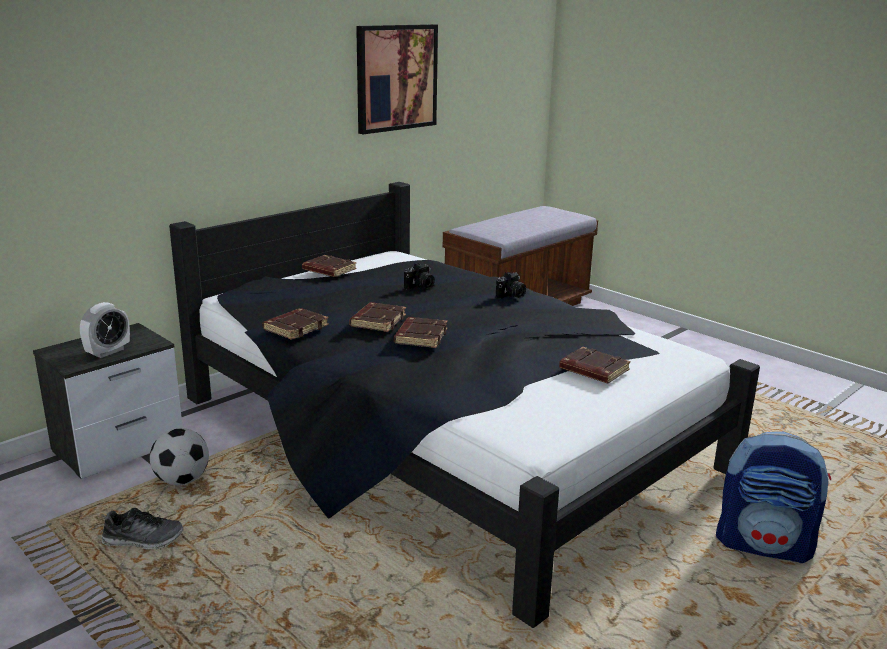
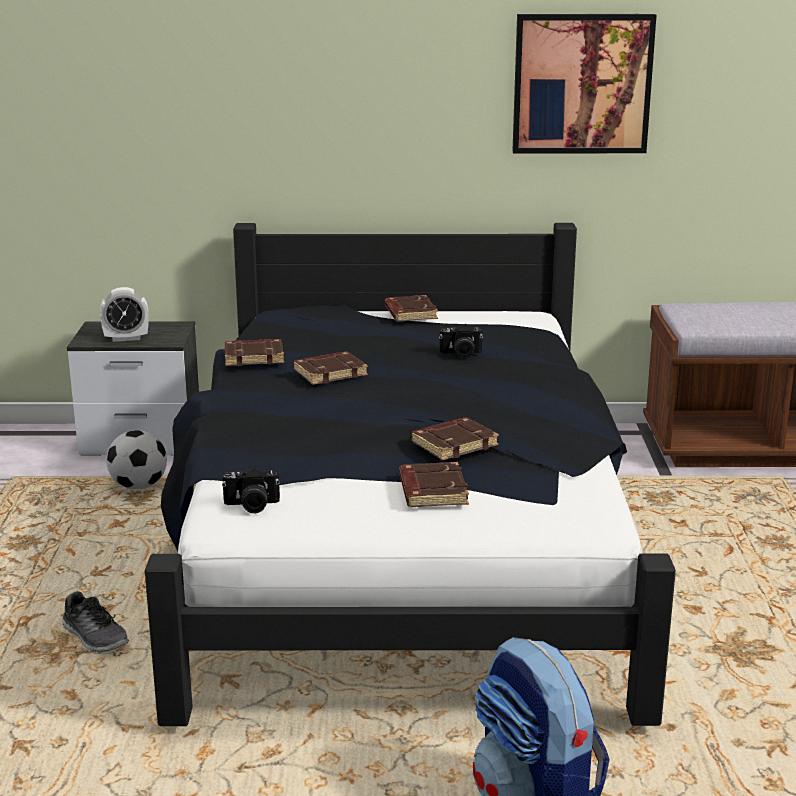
camera: 45 degrees right, 0 degrees up
shoe [102,508,183,550] -> shoe moved to [62,591,129,654]
brown book [394,317,448,348] -> brown book moved to [411,417,499,461]
camera [496,272,526,299] -> camera moved to [222,466,280,513]

